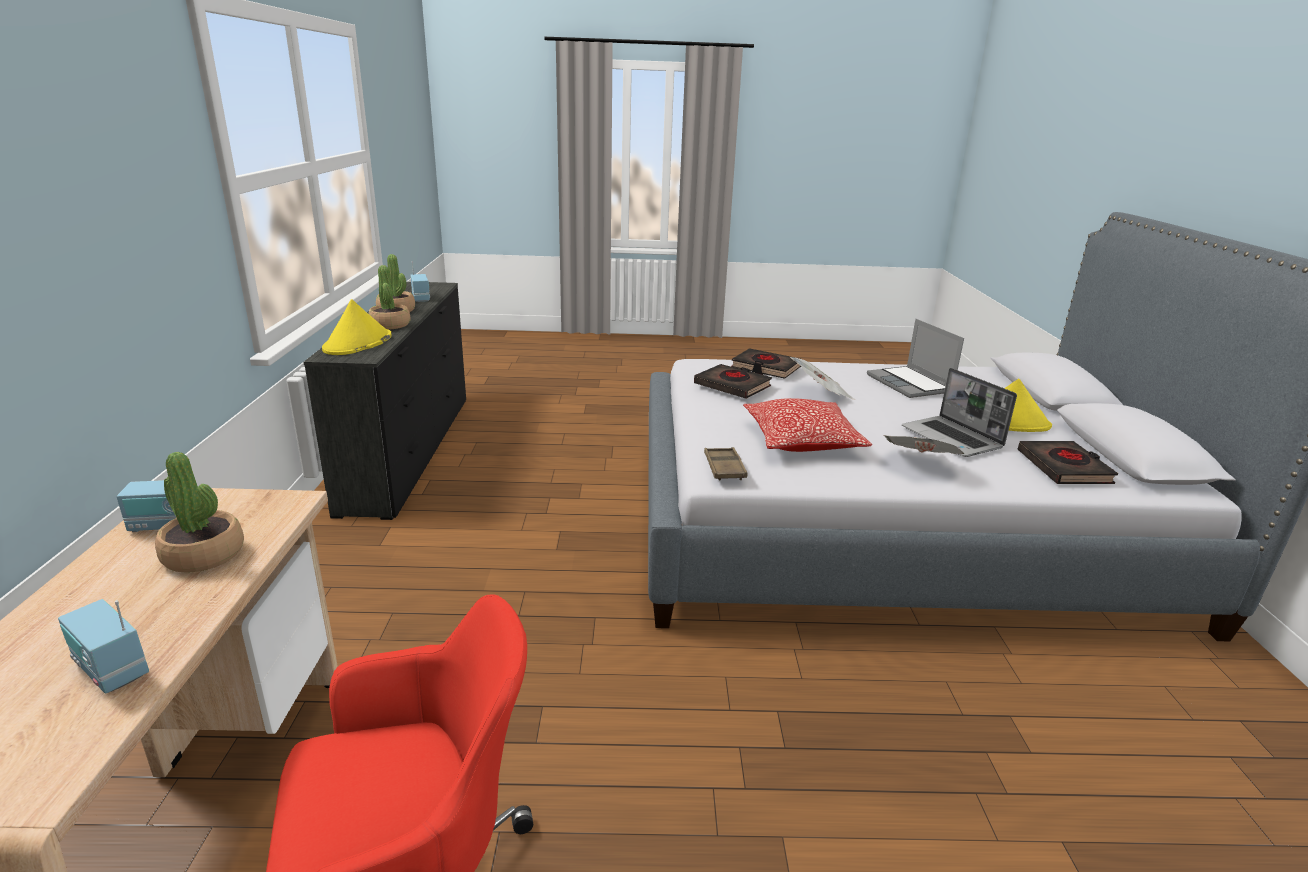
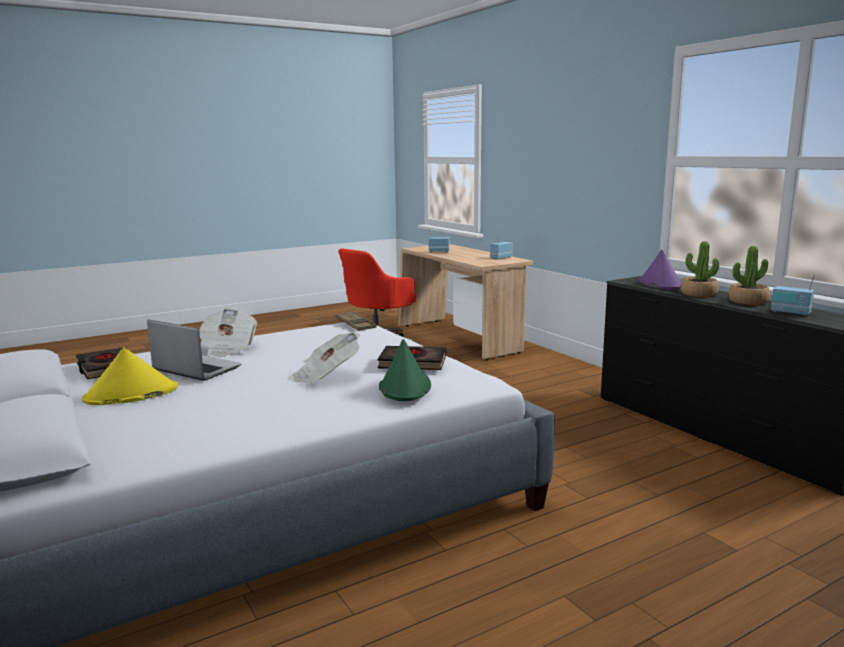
camera: 150 degrees right, 10 degrees down
potted plant [155,452,244,573] -> none
yellow hat [322,299,391,355] -> purple hat [638,250,681,289]
black book [731,348,801,379] -> green hat [379,339,431,401]
pillow [743,398,872,452] -> none
laptop [867,319,964,398] -> none

